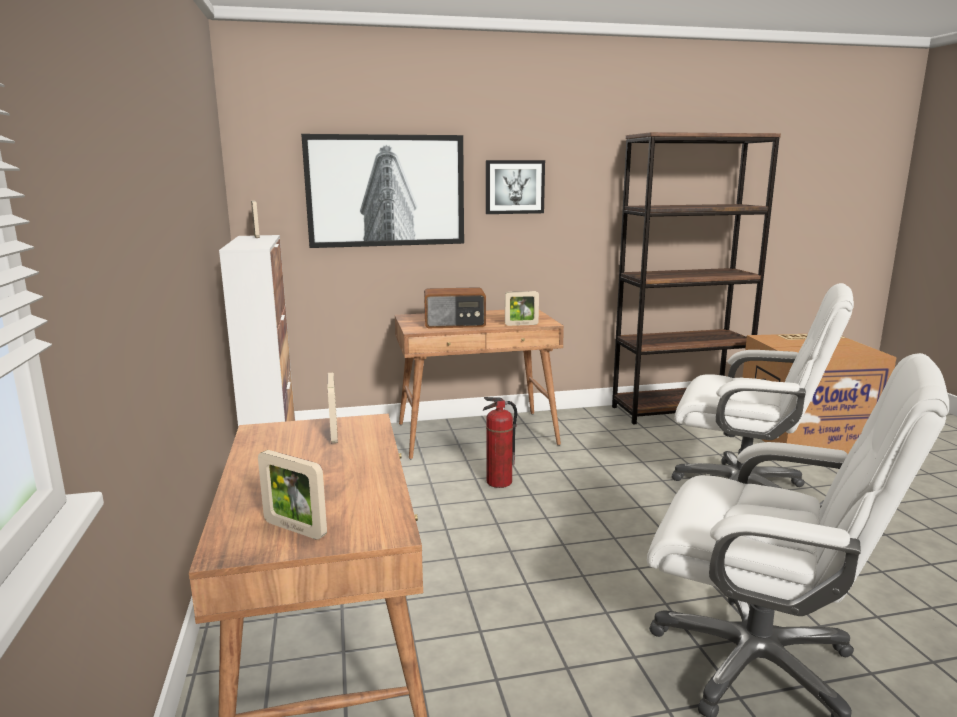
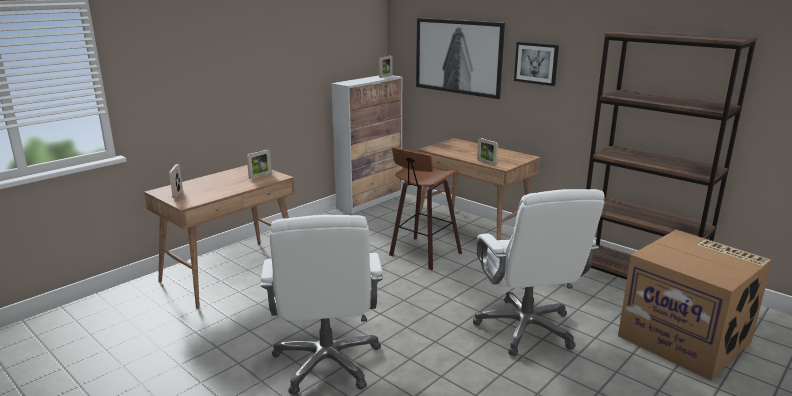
camera: 55 degrees right, 5 degrees up
radio [424,287,486,328] -> none
fire extinguisher [483,397,517,488] -> stool [389,148,462,270]

